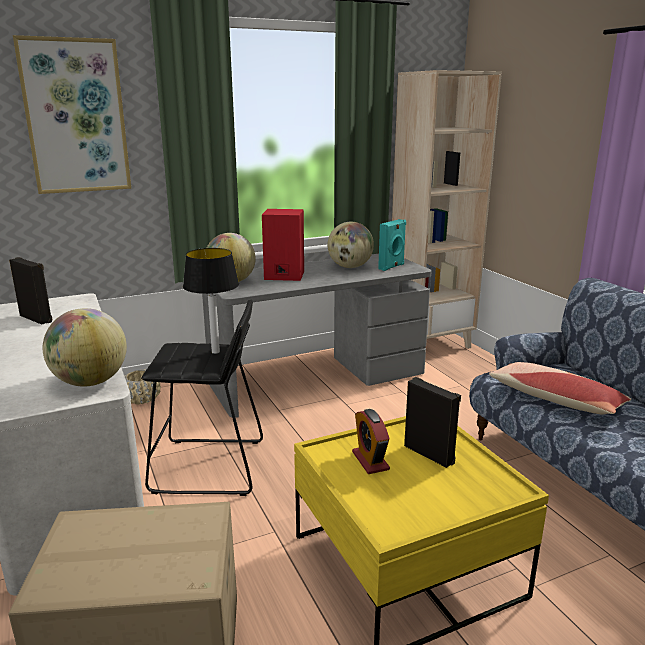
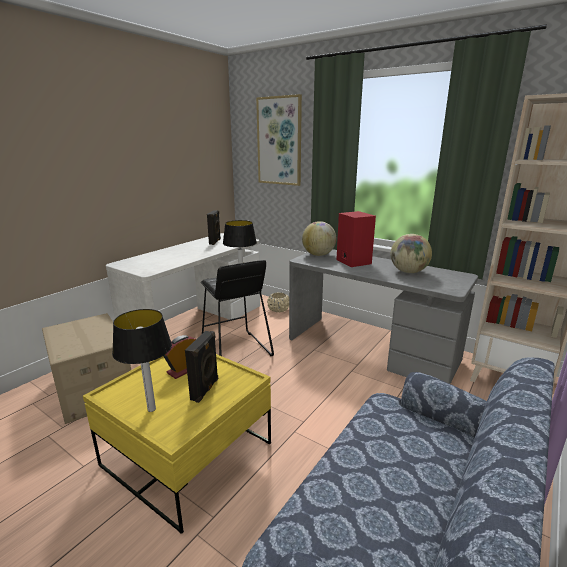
camera: 60 degrees right, 0 degrees up
globe [43,308,127,387] -> none
turquoise speaker [378,219,406,271] -> none
pillow [489,362,631,414] -> none
none -> table lamp [112,309,172,412]

